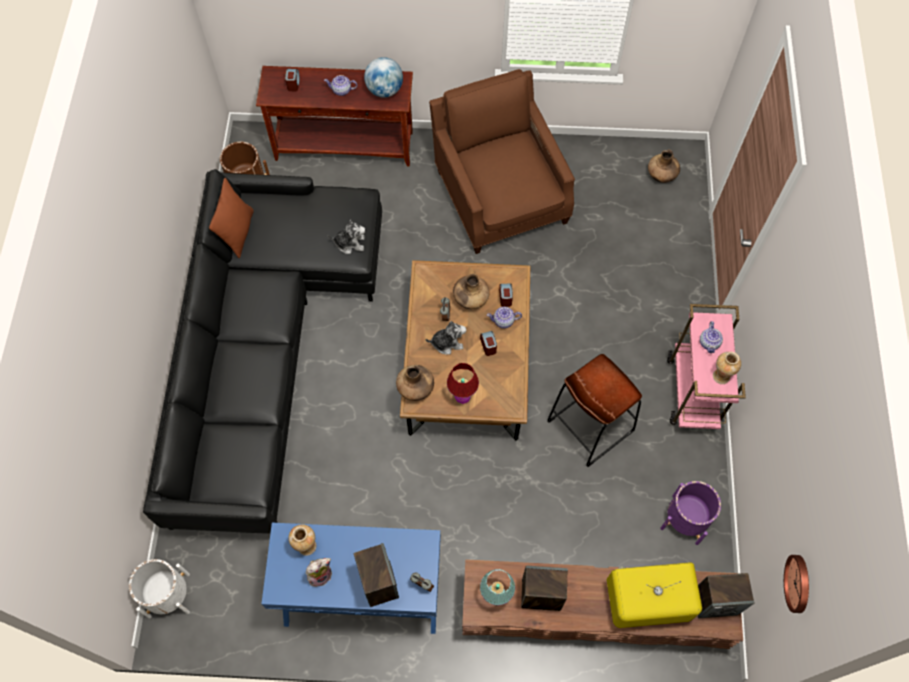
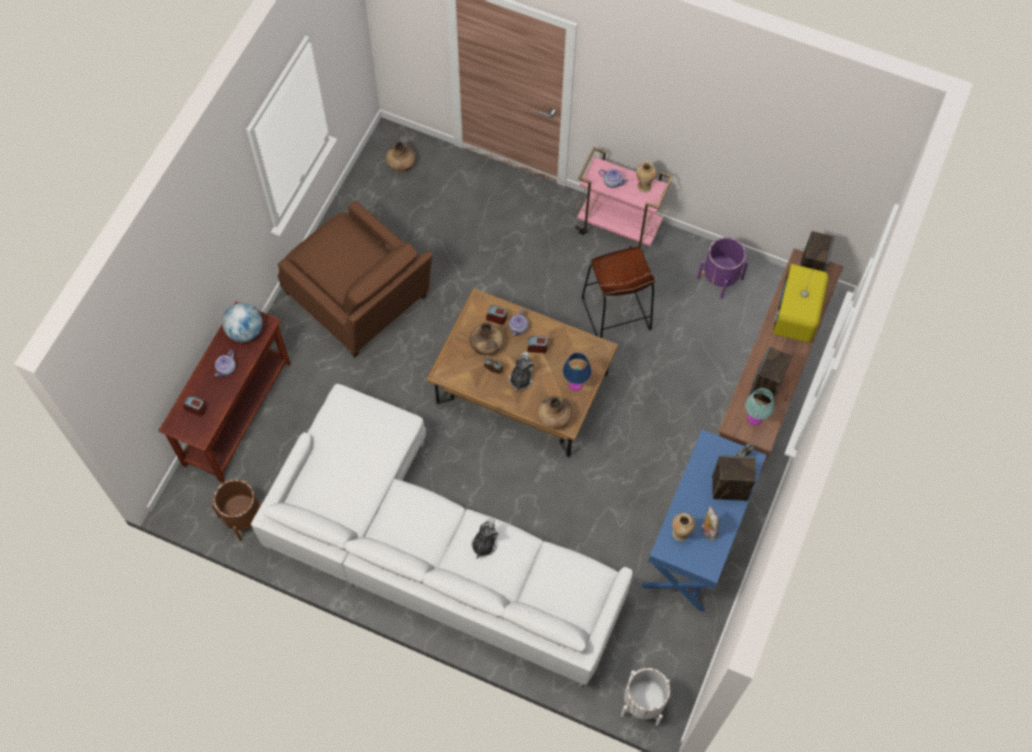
camera: 70 degrees left, 0 degrees up
black sofa [143,169,382,533] -> white sofa [251,384,633,687]
brown pillow [209,178,254,258] -> none
plush toy [328,220,365,254] -> plush toy moved to [472,518,498,559]
brown armchair [429,69,575,254] -> brown armchair turned 135 degrees counterclockwise [278,201,432,357]
red table lamp [447,363,479,404] -> blue table lamp [563,353,591,391]
wall clock [784,555,809,613] -> none

